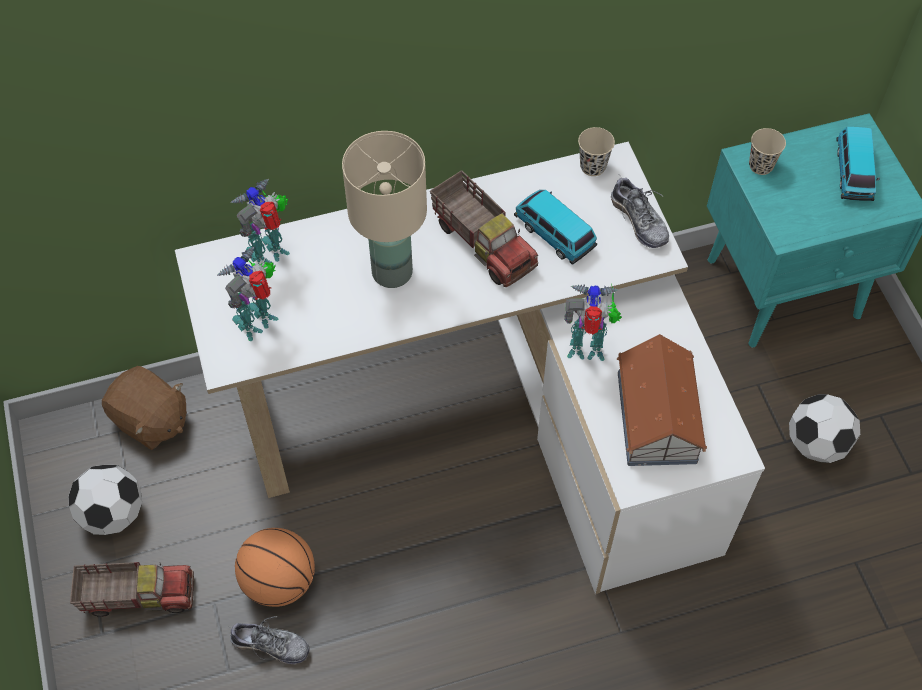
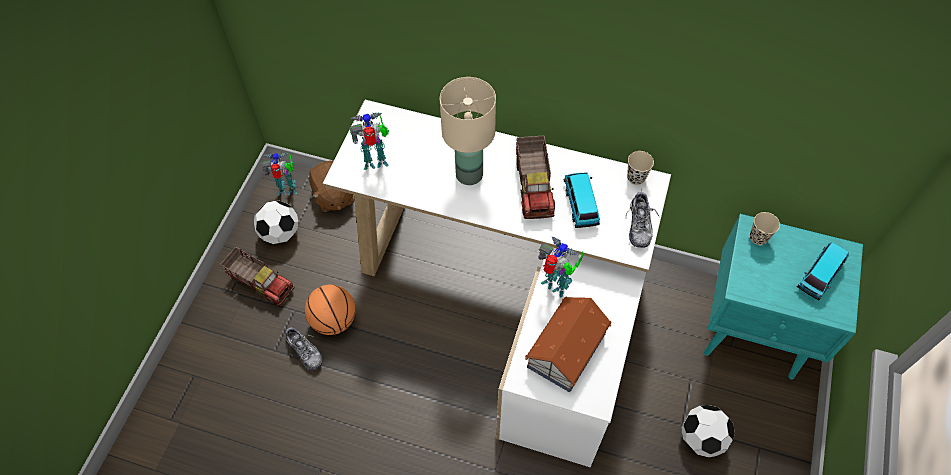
camera: 35 degrees right, 0 degrees up
toy robot [231,179,290,264] -> toy robot moved to [261,152,297,196]

